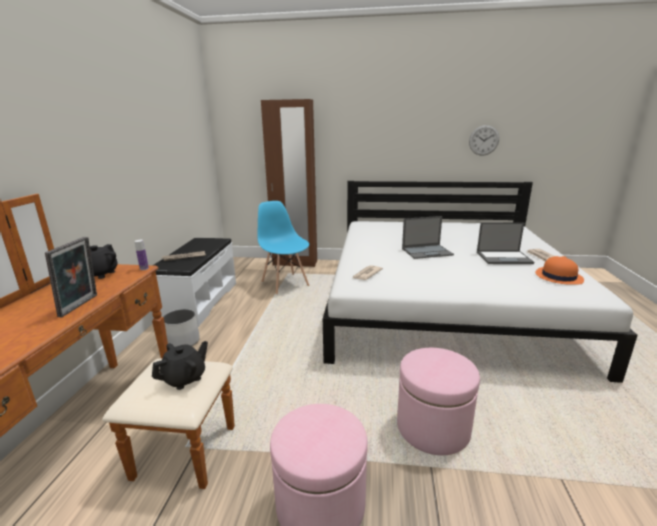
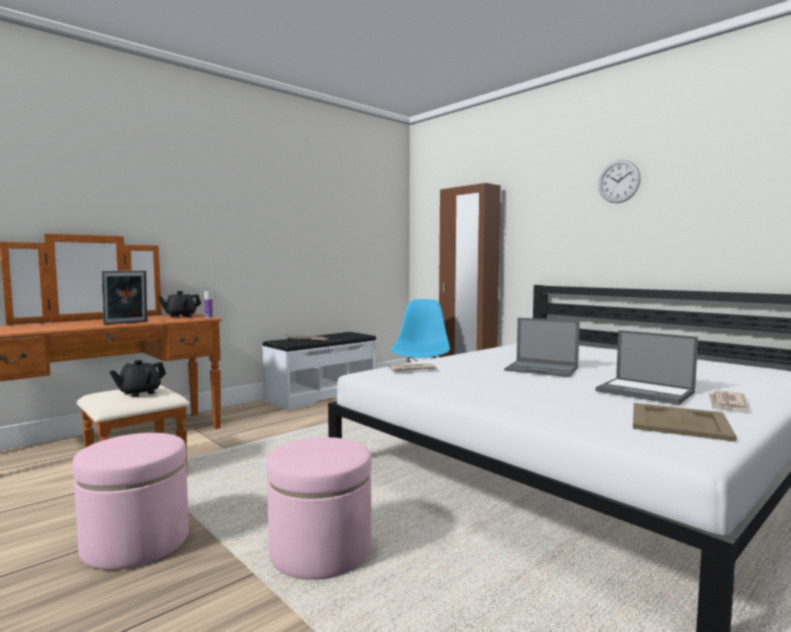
camera: 40 degrees right, 15 degrees down
black teapot [152,341,208,390] -> black teapot turned 135 degrees clockwise [109,360,166,397]
white planter [163,309,200,347] -> none
wall clock [469,125,499,156] -> wall clock moved to [598,160,641,203]
orange hat [535,256,584,285] -> beige tray [633,403,737,442]

